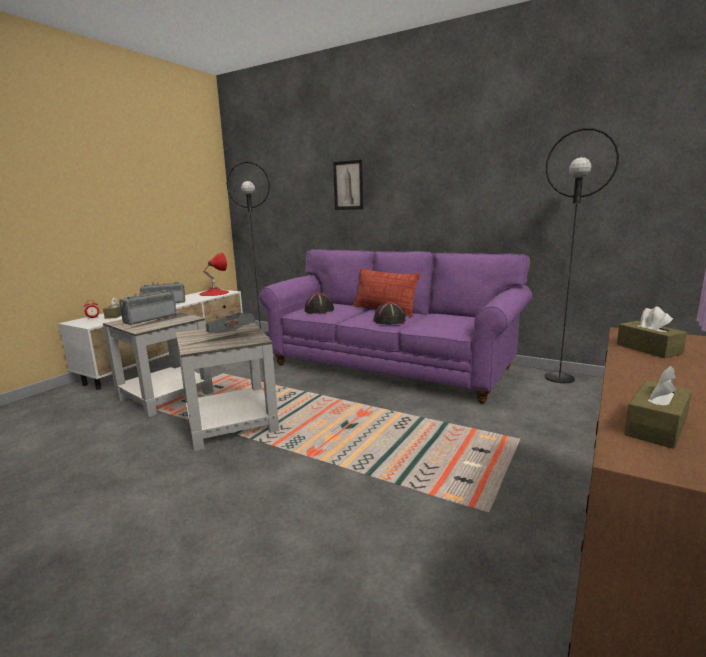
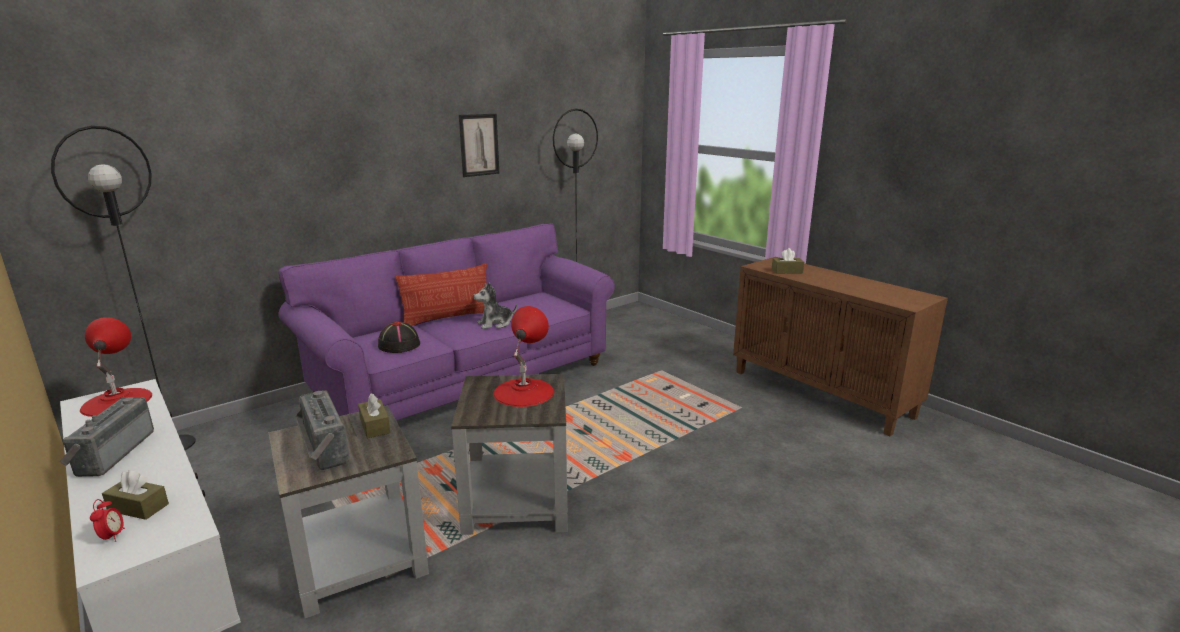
camera: 70 degrees left, 5 degrees up
newspaper [205,313,255,334] -> red table lamp [493,306,554,407]
picture [333,160,363,210] -> picture moved to [459,114,499,177]
black hat [373,302,406,325] -> plush toy [473,283,517,329]
brown tissue box [624,366,692,449] -> brown tissue box moved to [358,394,390,439]

